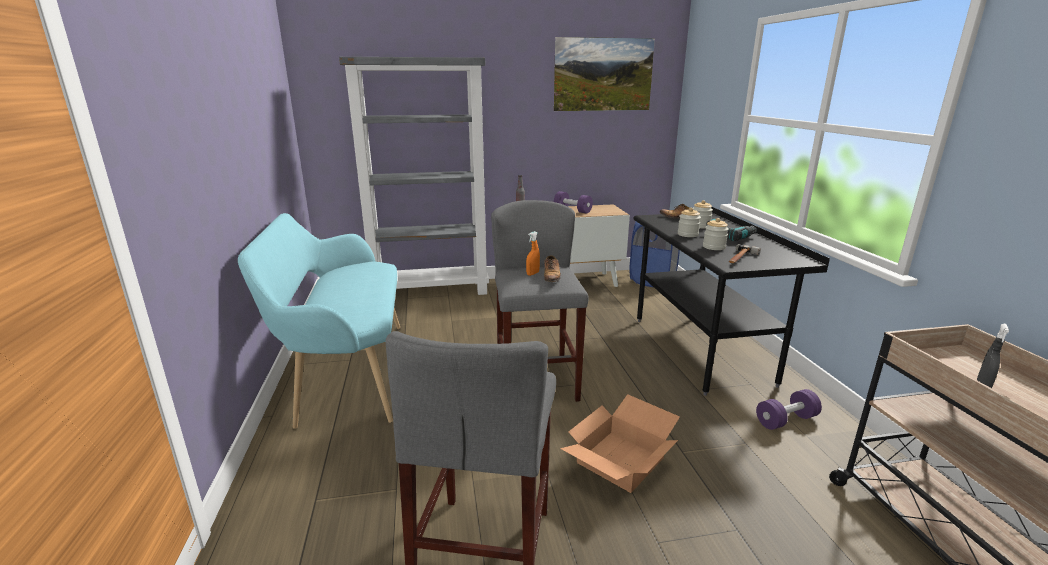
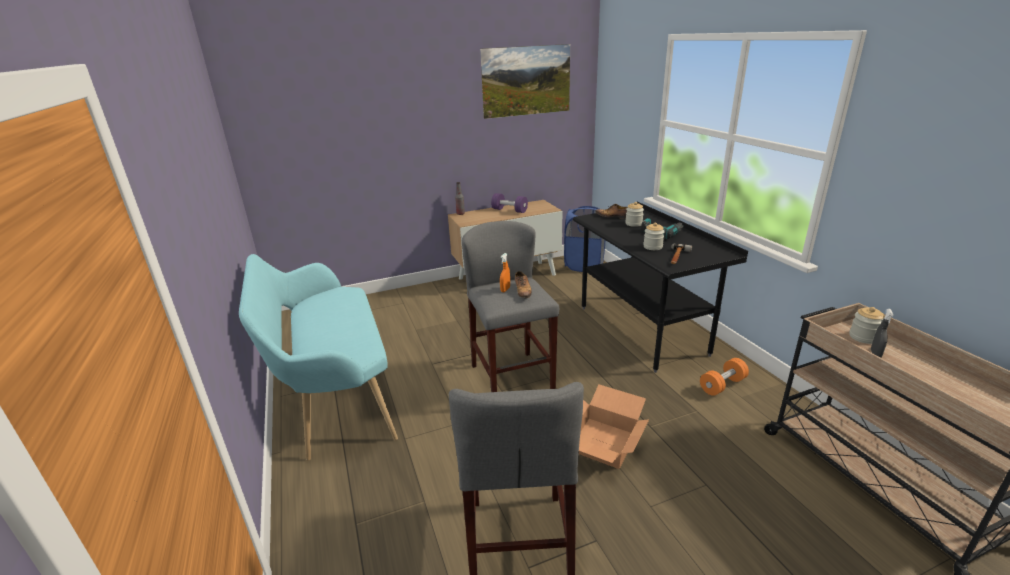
camera: 10 degrees left, 5 degrees up
grey bookcase [339,57,489,295] -> none
jar [678,207,701,237] -> jar moved to [849,307,885,344]
purple dumbbell [756,389,822,430] -> orange dumbbell [700,358,749,396]

